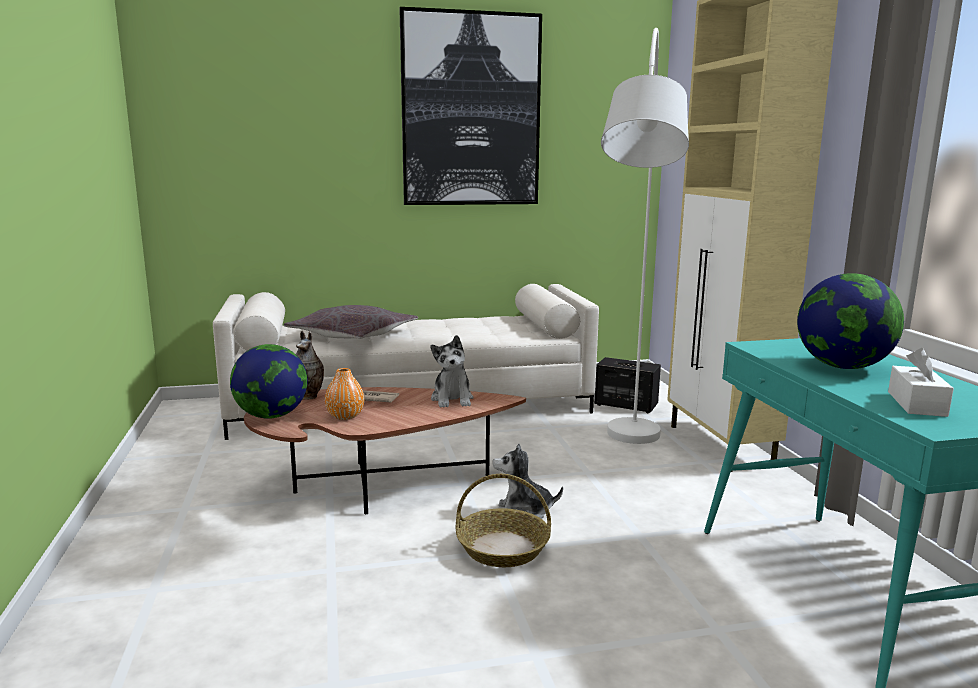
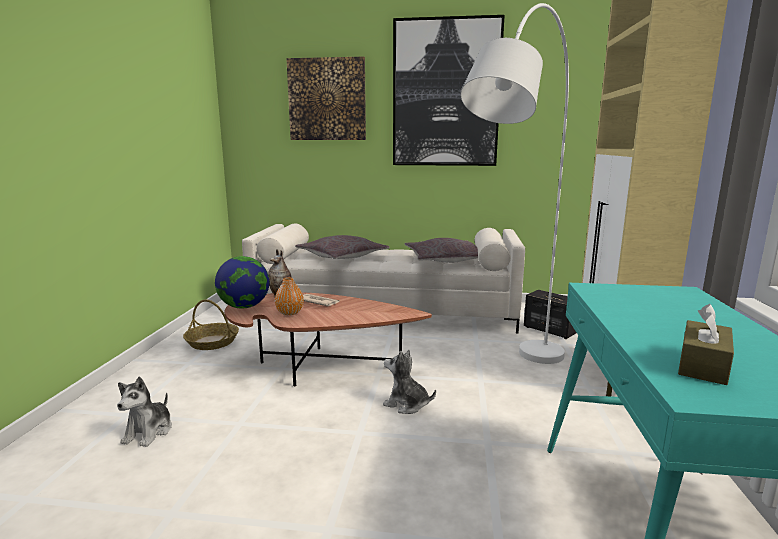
camera: 20 degrees right, 0 degrees up
plush toy [430,335,474,408] -> plush toy moved to [117,376,172,447]
basket [456,474,551,567] -> basket moved to [183,299,239,350]
globe [797,273,904,369] -> none
white tissue box [888,348,954,417] -> brown tissue box [678,304,734,385]
none -> picture [286,57,366,140]
none -> grey pillow [405,238,478,263]

